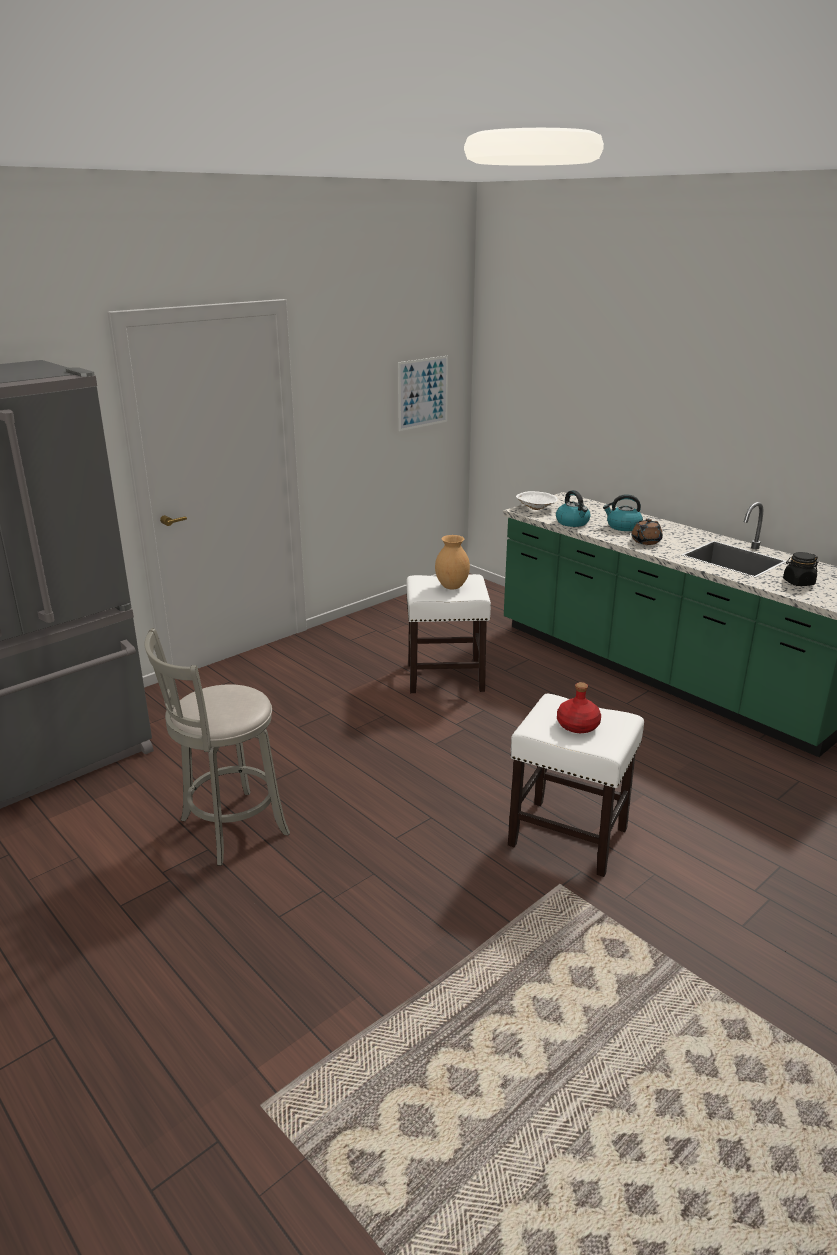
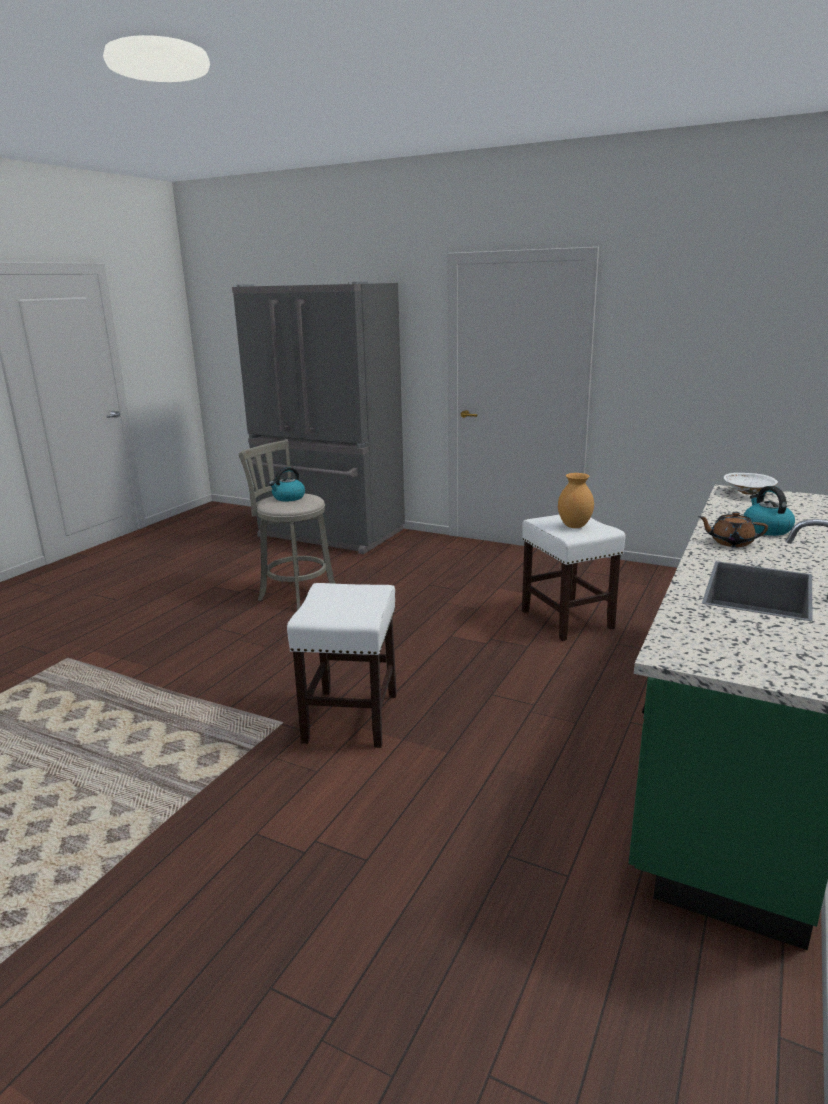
camera: 70 degrees right, 5 degrees down
picture [398,356,448,431] -> none
kettle [556,490,591,527] -> kettle moved to [269,467,305,502]
red bottle [557,682,601,733] -> none
black jar [783,552,818,586] -> none

